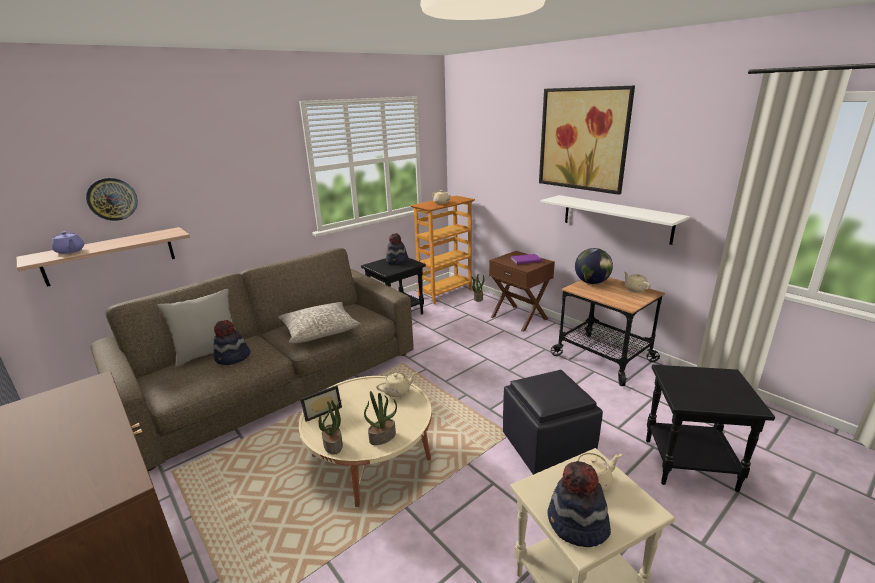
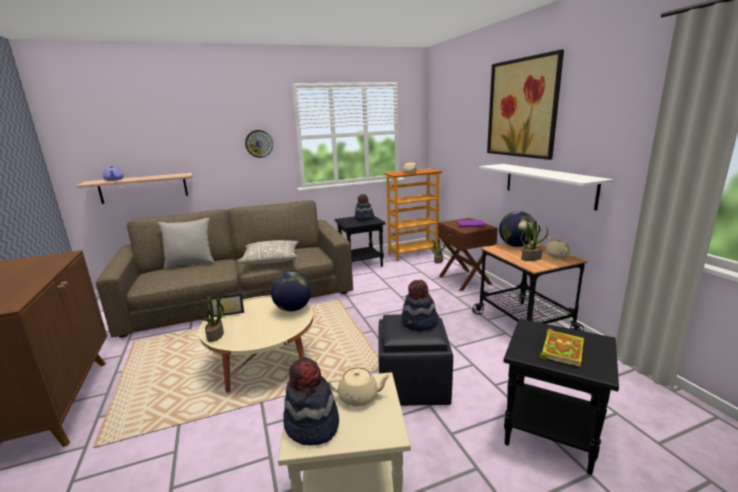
camera: 20 degrees right, 5 degrees down
wall clock [86,178,138,221] -> wall clock moved to [245,130,273,158]
hat [213,320,250,365] -> hat moved to [401,280,438,331]
potted plant [364,391,397,445] -> potted plant moved to [521,221,548,261]
beige teapot [376,372,417,397] -> globe [271,271,311,312]
none -> book [540,329,584,367]

